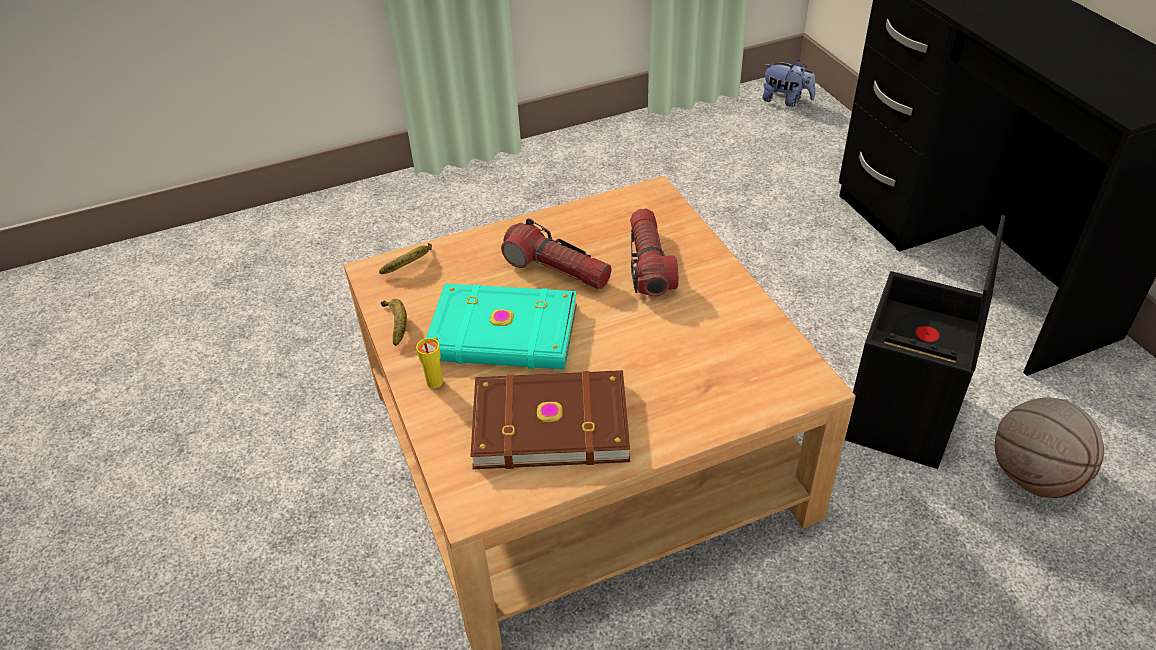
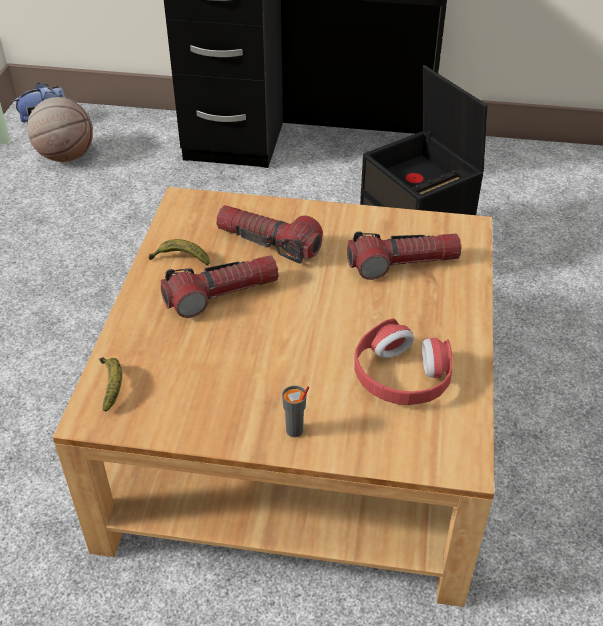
camera: 60 degrees left, 0 degrees up
banana [381,299,407,346] -> banana moved to [148,239,210,265]
yellow cup [416,338,443,389] -> grey cup [282,386,309,437]
turquoise book [426,283,577,370] -> none
brown book [470,370,630,469] -> red headphones [354,318,453,405]
basketball [995,398,1104,498] -> basketball moved to [27,97,93,162]
none -> flashlight [347,231,461,280]

